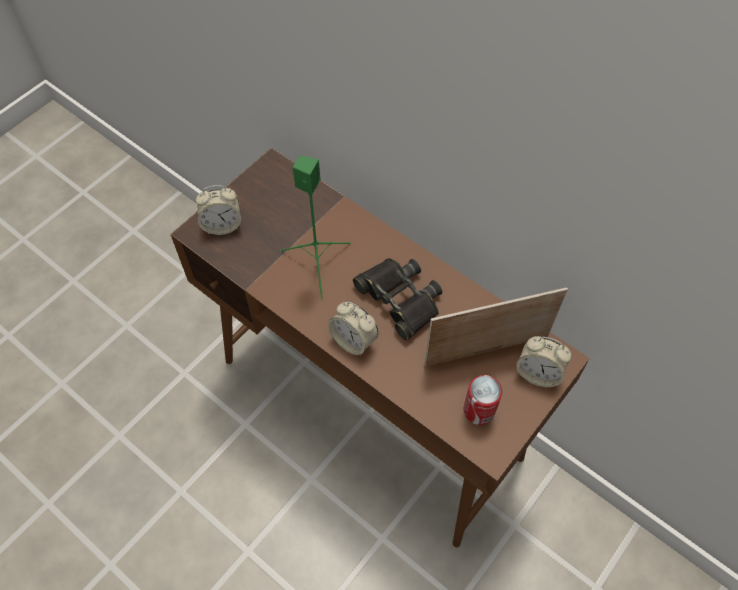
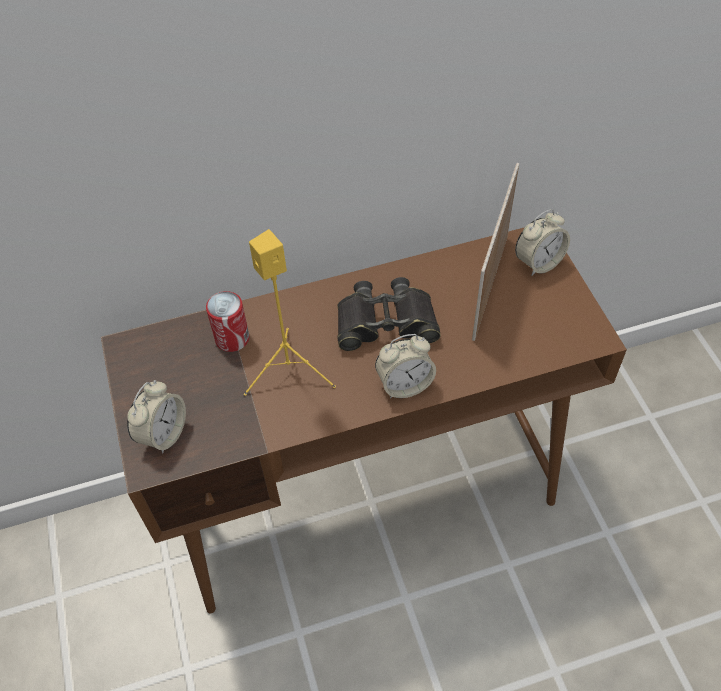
camera: 55 degrees left, 5 degrees down
green speaker [280,155,351,300] -> yellow speaker [244,229,336,396]
can [463,375,502,425] -> can moved to [206,291,249,352]

